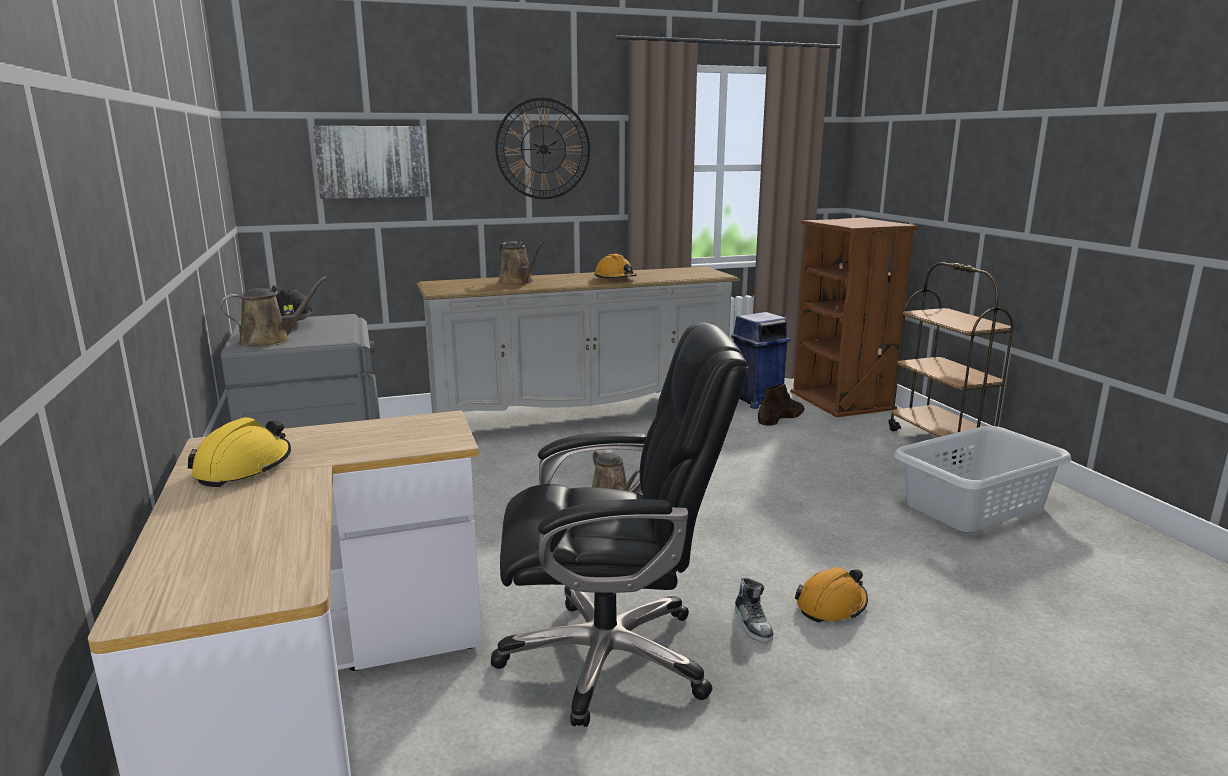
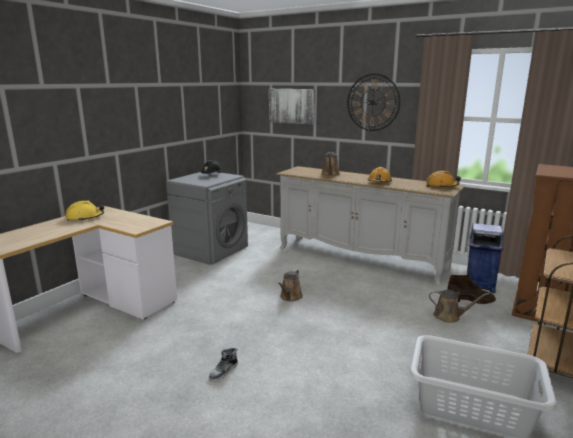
camera: 50 degrees right, 0 degrees up
brown watering can [220,276,327,346] -> brown watering can moved to [429,290,489,323]
black office chair [491,323,748,727] -> none
orange hard hat [795,567,868,623] -> orange hard hat moved to [426,171,461,188]

